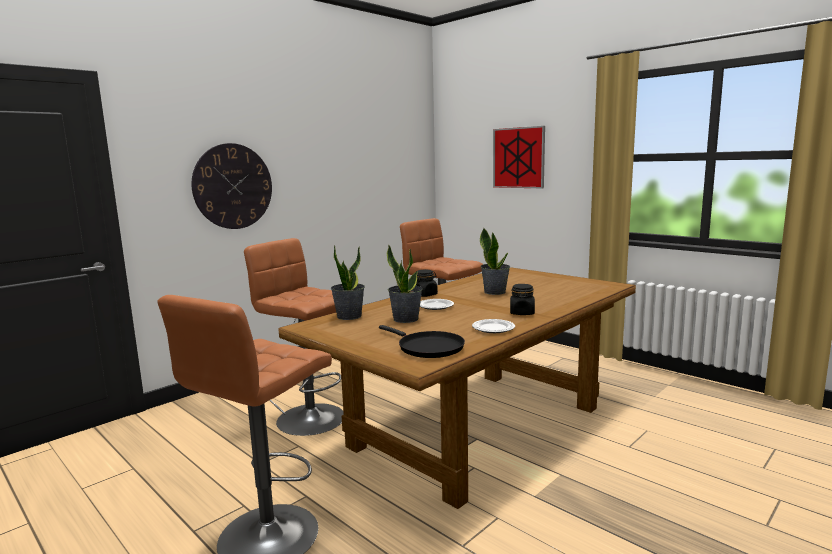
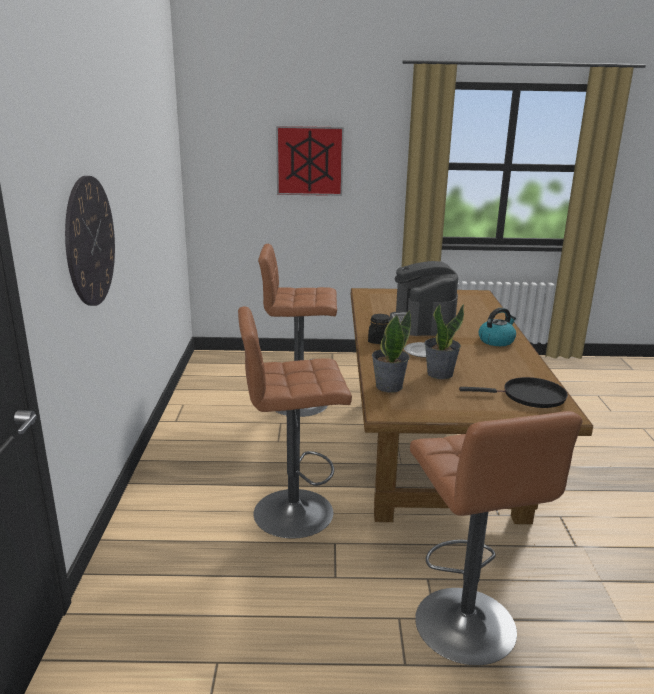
camera: 45 degrees left, 10 degrees up
plate [472,319,515,333] -> none
potted plant [480,228,510,295] -> coffee machine [390,261,458,336]
black jar [510,284,535,315] -> kettle [479,307,516,346]

